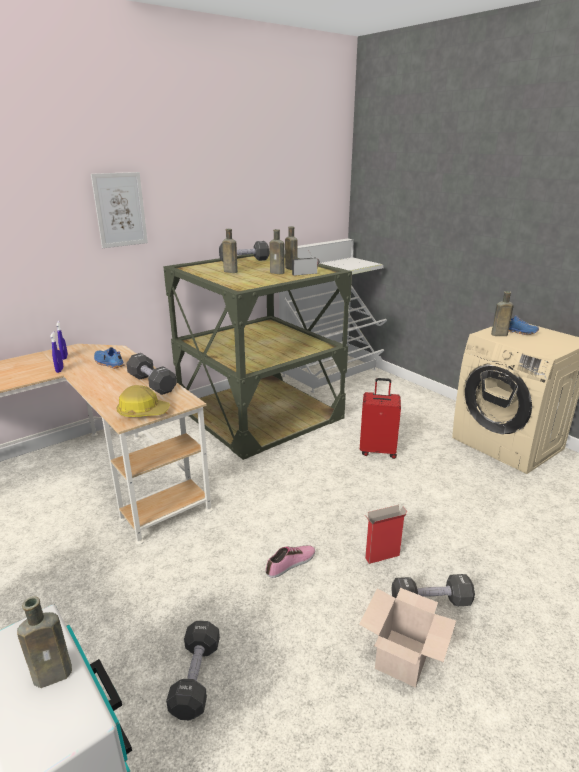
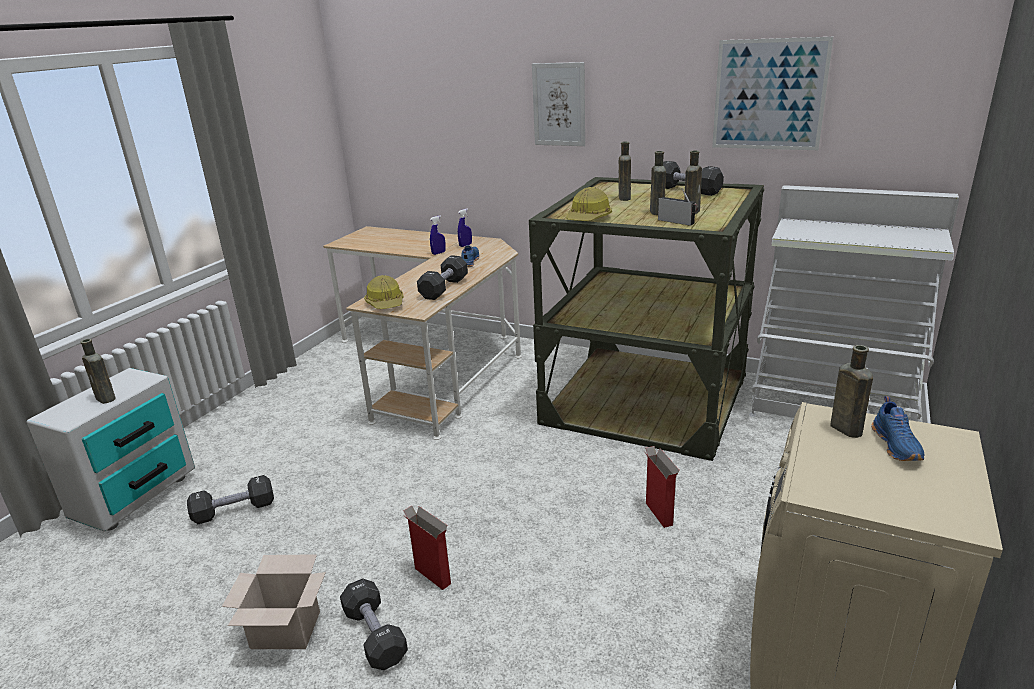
camera: 65 degrees right, 0 degrees up
shoe [266,546,315,578] -> none
red suitcase [360,378,401,459] -> cardboard box [645,446,680,528]
none -> hard hat [566,187,612,221]
none -> picture [712,37,833,150]

